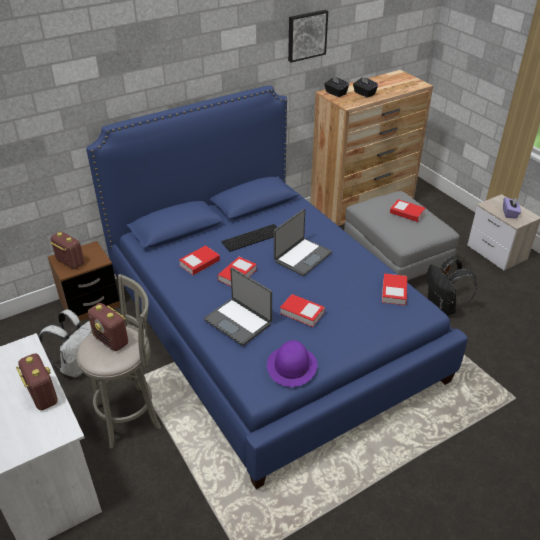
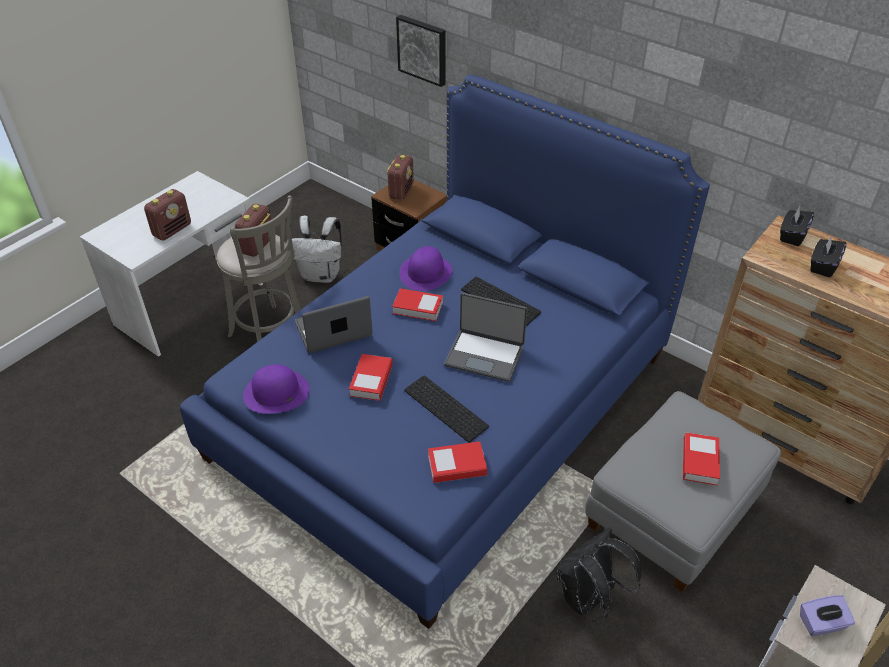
camera: 70 degrees right, 5 degrees up
book [179,245,220,275] -> purple hat [399,246,452,291]
laptop [204,267,272,346] -> laptop turned 45 degrees clockwise [295,296,373,353]
picture [288,10,328,62] -> picture moved to [396,15,445,87]
none -> keyboard [404,375,489,443]

